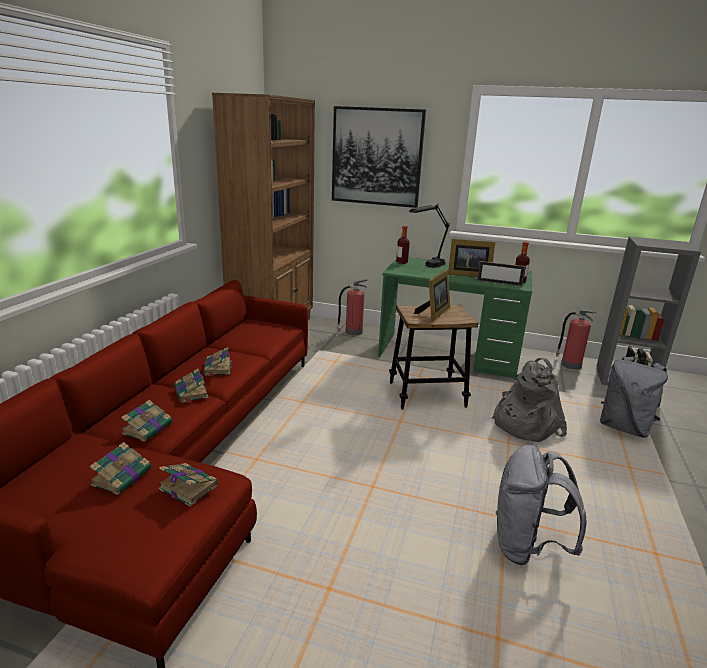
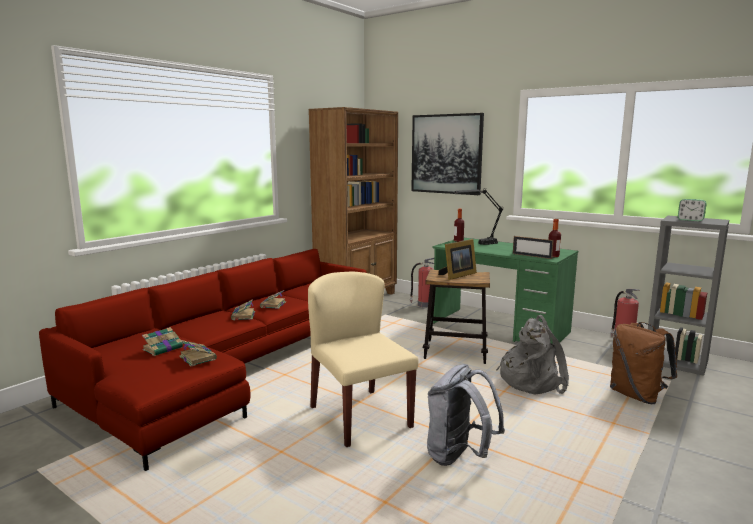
camera: 20 degrees right, 10 degrees down
book [121,400,172,442] -> none
picture frame [448,239,495,277] -> none
grey backpack [600,357,668,438] -> brown backpack [610,322,677,404]
none -> beige chair [308,272,419,447]
none -> alarm clock [678,199,707,221]

